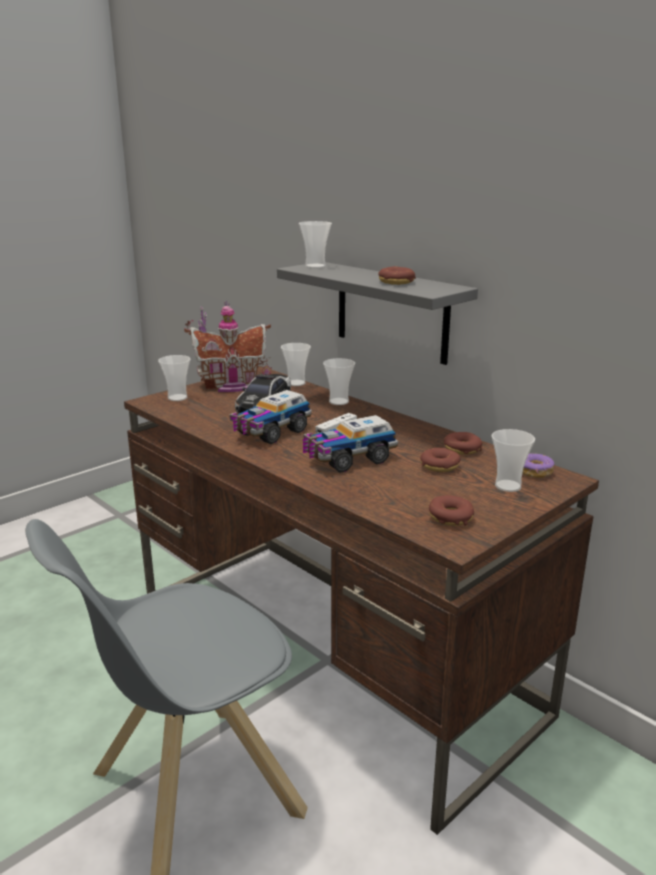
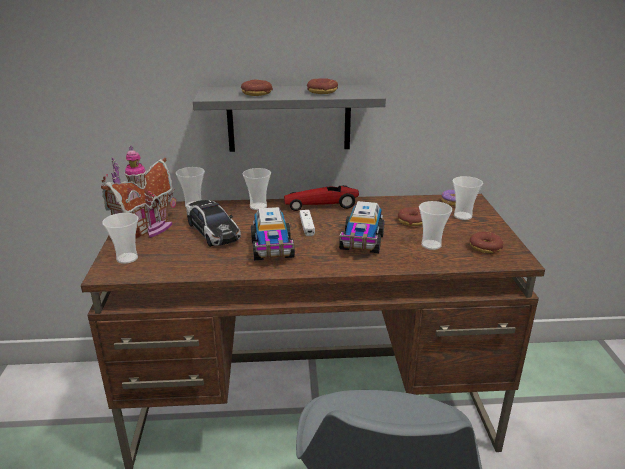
camera: 50 degrees left, 5 degrees up
cup [299,221,332,268] -> cup moved to [419,201,452,250]
donut [444,432,482,455] -> donut moved to [241,79,273,96]
none -> toy car [284,185,359,211]

